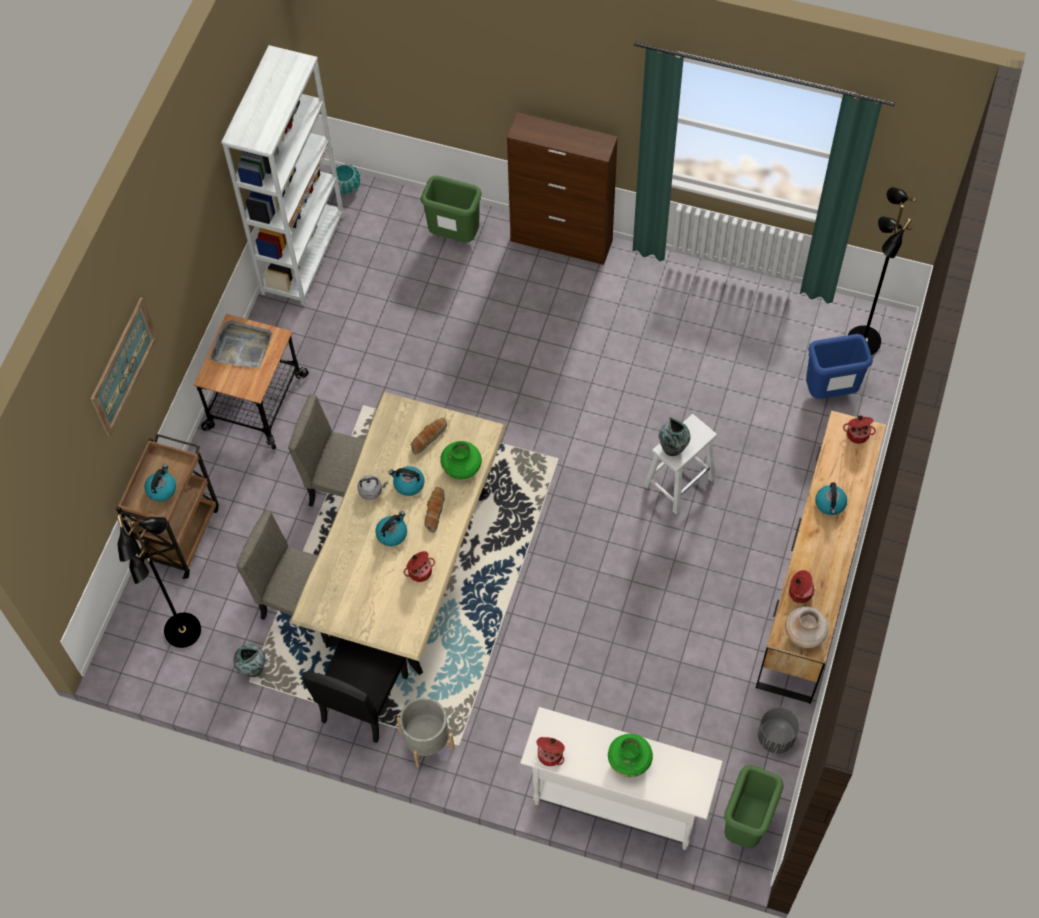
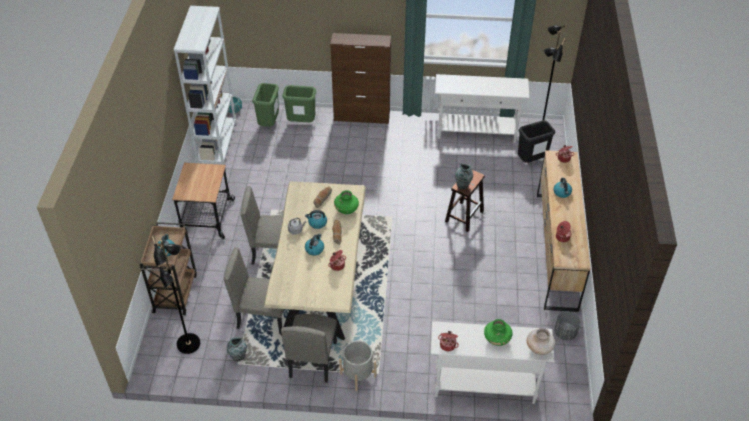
camera: 15 degrees left, 15 degrees down
picture [91,297,158,437] -> none
grey tray [210,321,272,368] -> none
black chair [302,638,408,743] -> beige chair [281,314,337,383]
white stool [644,414,717,514] -> brown stool [445,169,485,232]
green trash can [724,765,784,849] -> green trash can moved to [252,83,279,127]
beige vase [785,607,828,648] -> beige vase moved to [527,328,555,355]
blue trash can [806,334,873,399] -> black trash can [518,120,555,163]
none -> white console table [435,74,530,143]

